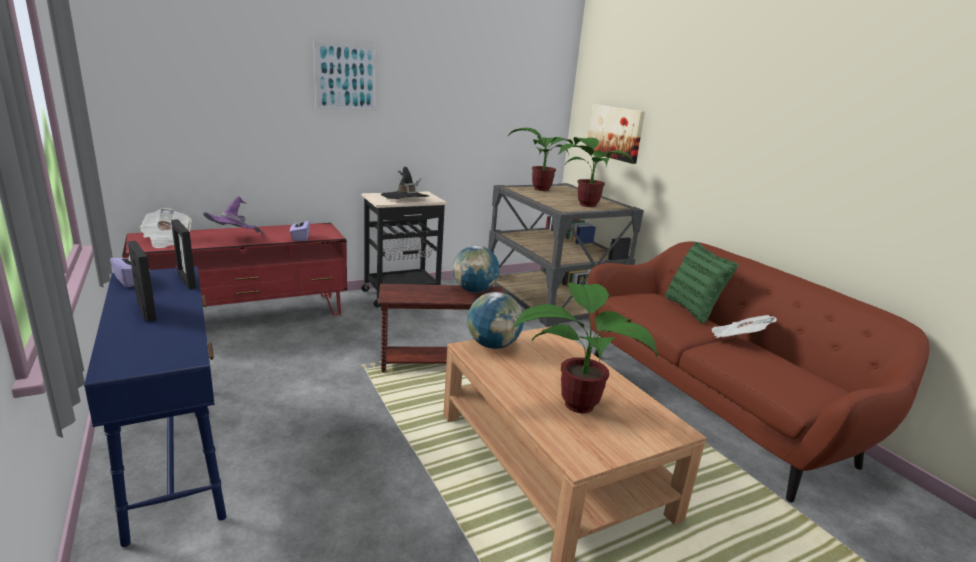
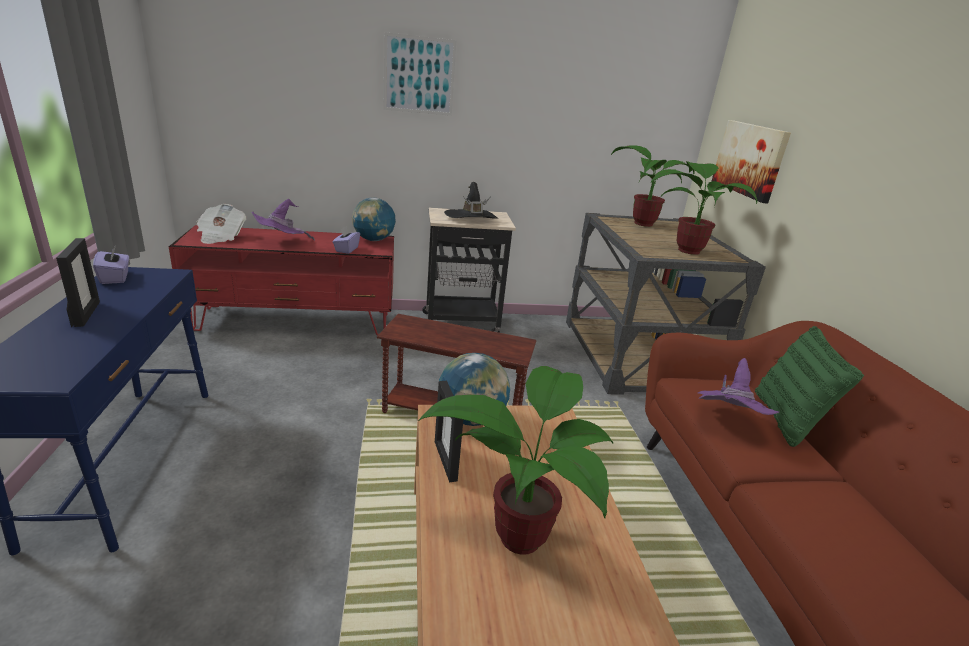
camera: 20 degrees right, 5 degrees up
picture frame [171,219,196,290] -> picture frame moved to [435,381,463,482]
globe [453,245,499,293] -> globe moved to [352,198,396,241]
newspaper [712,315,777,338] -> none
none -> purple hat [698,358,779,415]

